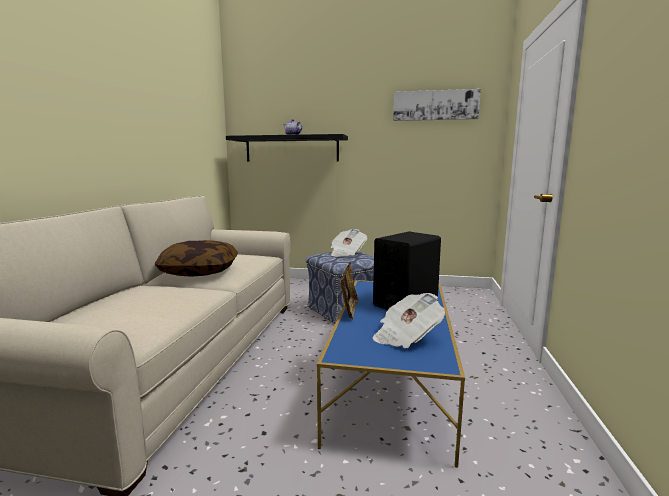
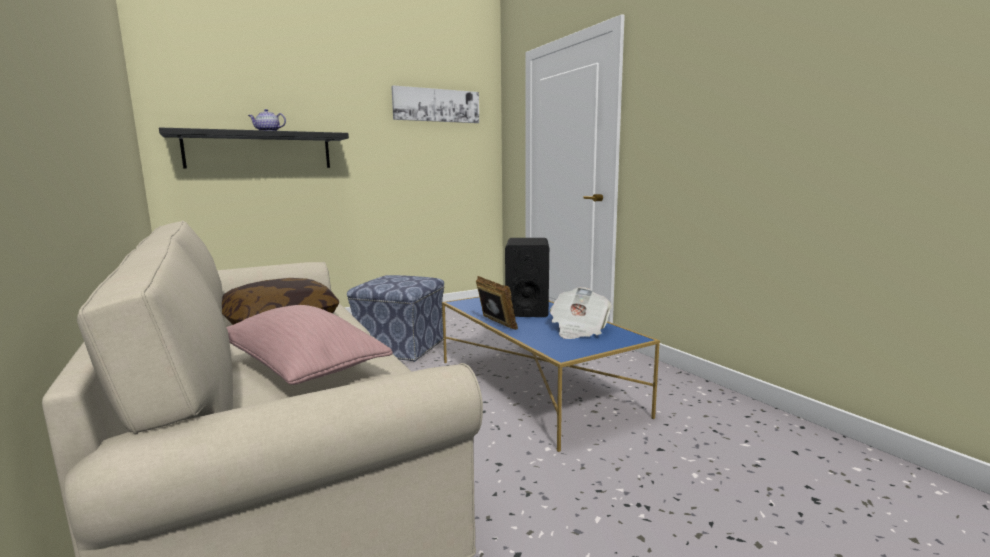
camera: 40 degrees left, 0 degrees up
newspaper [331,229,367,257] -> none
none -> pink pillow [226,305,393,385]

